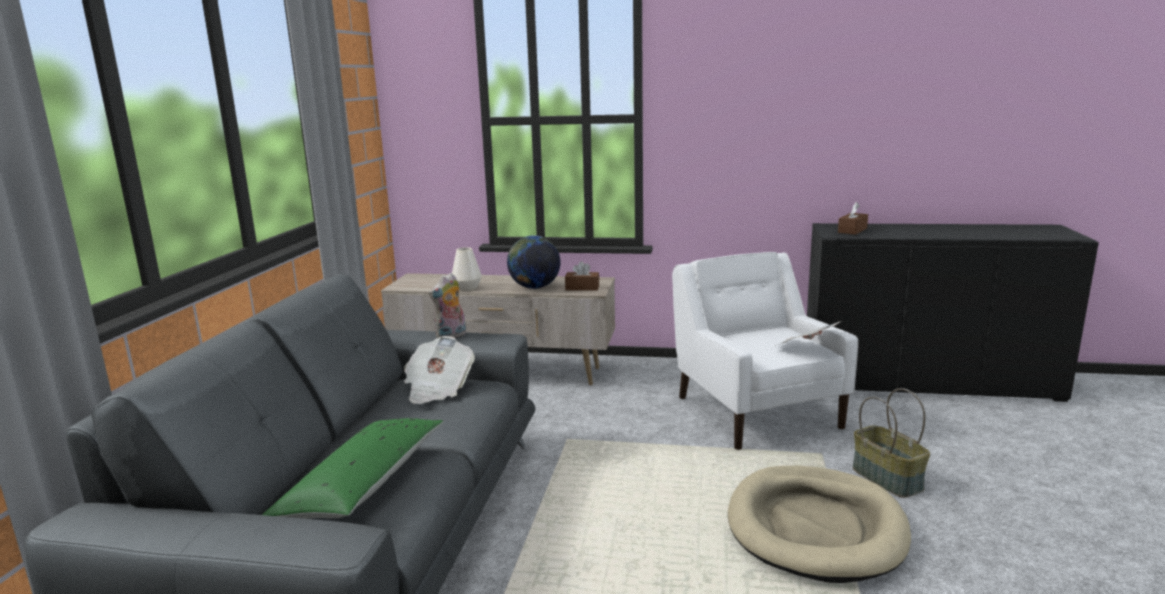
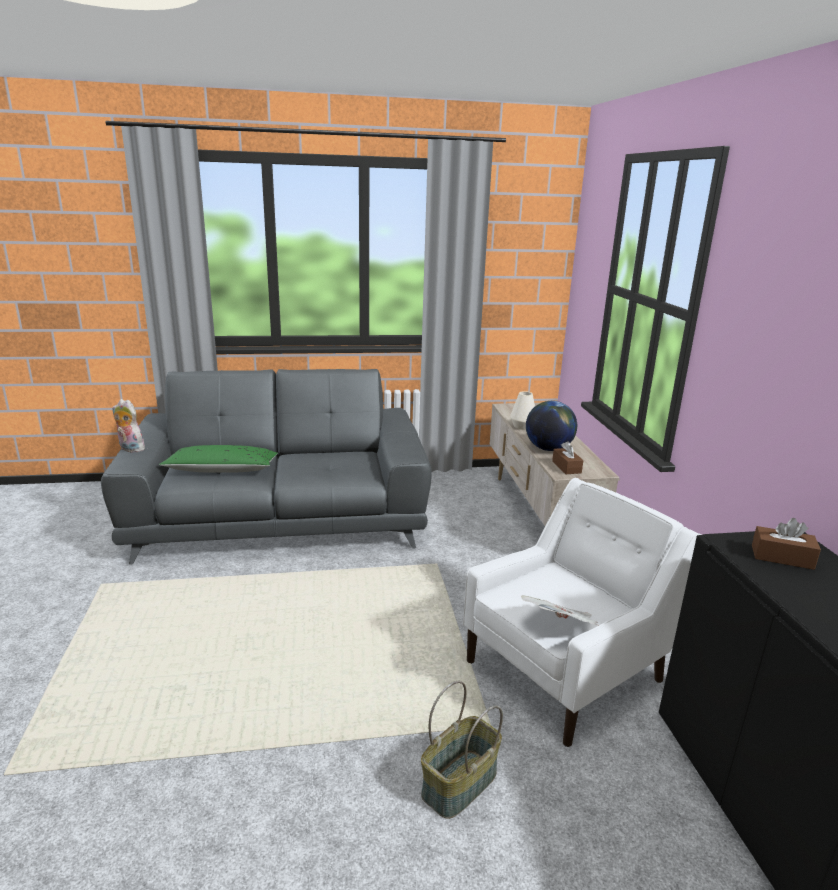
camera: 70 degrees right, 5 degrees up
newspaper [404,336,475,404] -> none
plush toy [429,273,466,338] -> plush toy moved to [112,399,146,453]
beige dog bed [728,466,911,583] -> none

